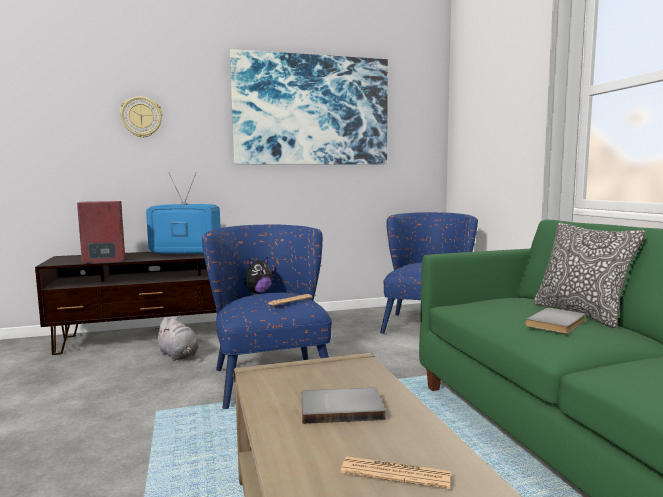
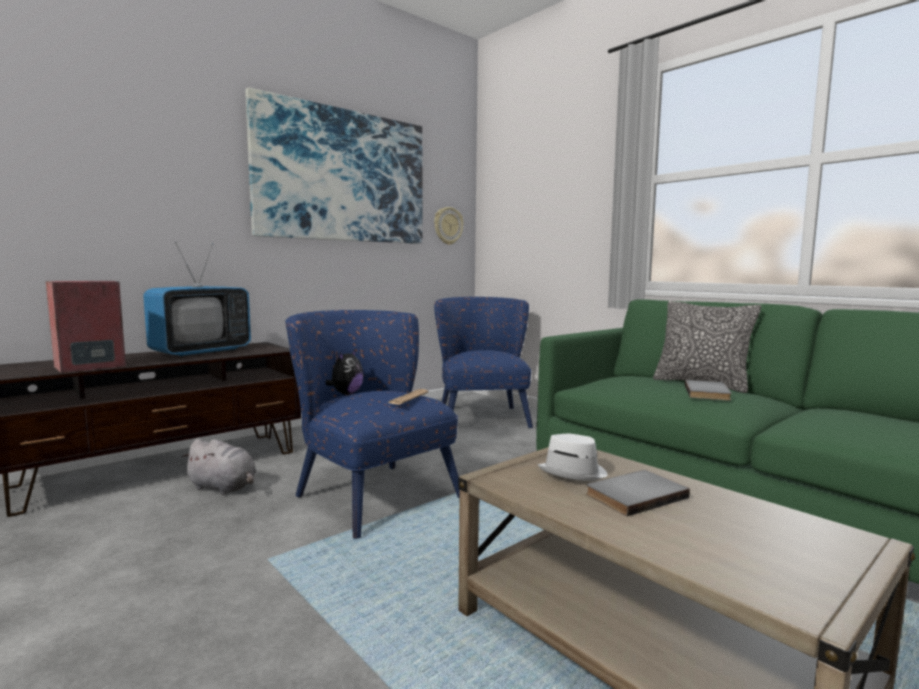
camera: 25 degrees left, 0 degrees up
wall clock [120,96,162,138] -> wall clock moved to [434,207,463,245]
television [146,172,221,255] -> television turned 150 degrees clockwise [143,242,251,357]
newspaper [341,456,451,489] -> none
none -> white hat [537,434,607,481]

